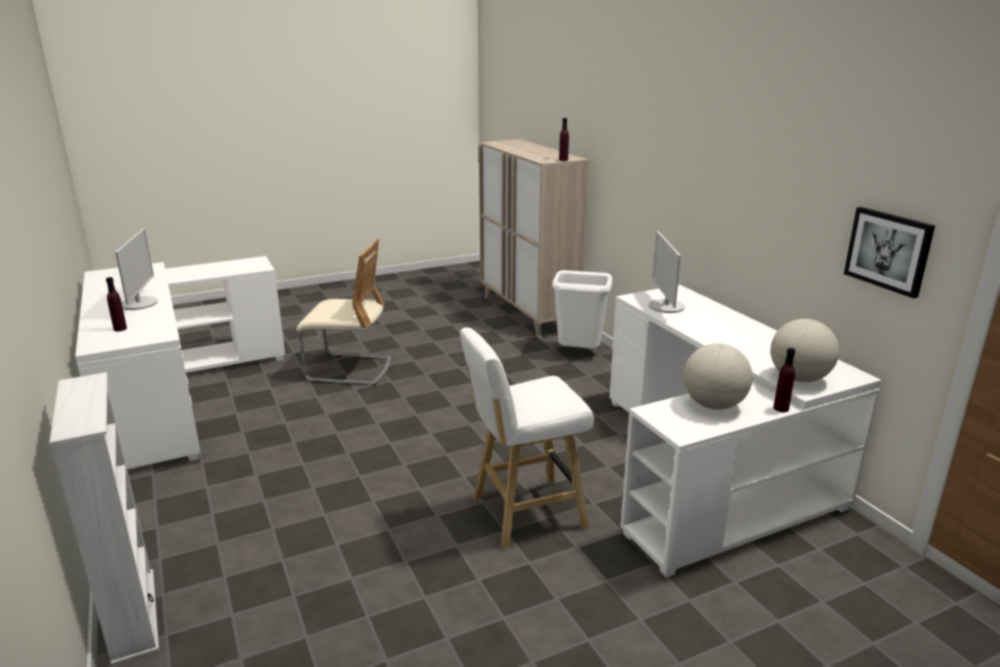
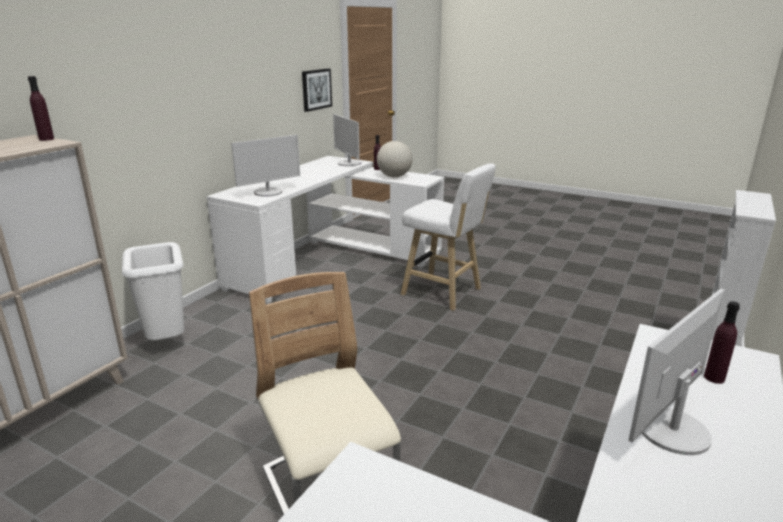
camera: 125 degrees left, 0 degrees up
globe [770,319,839,382] -> monitor [333,114,361,166]

